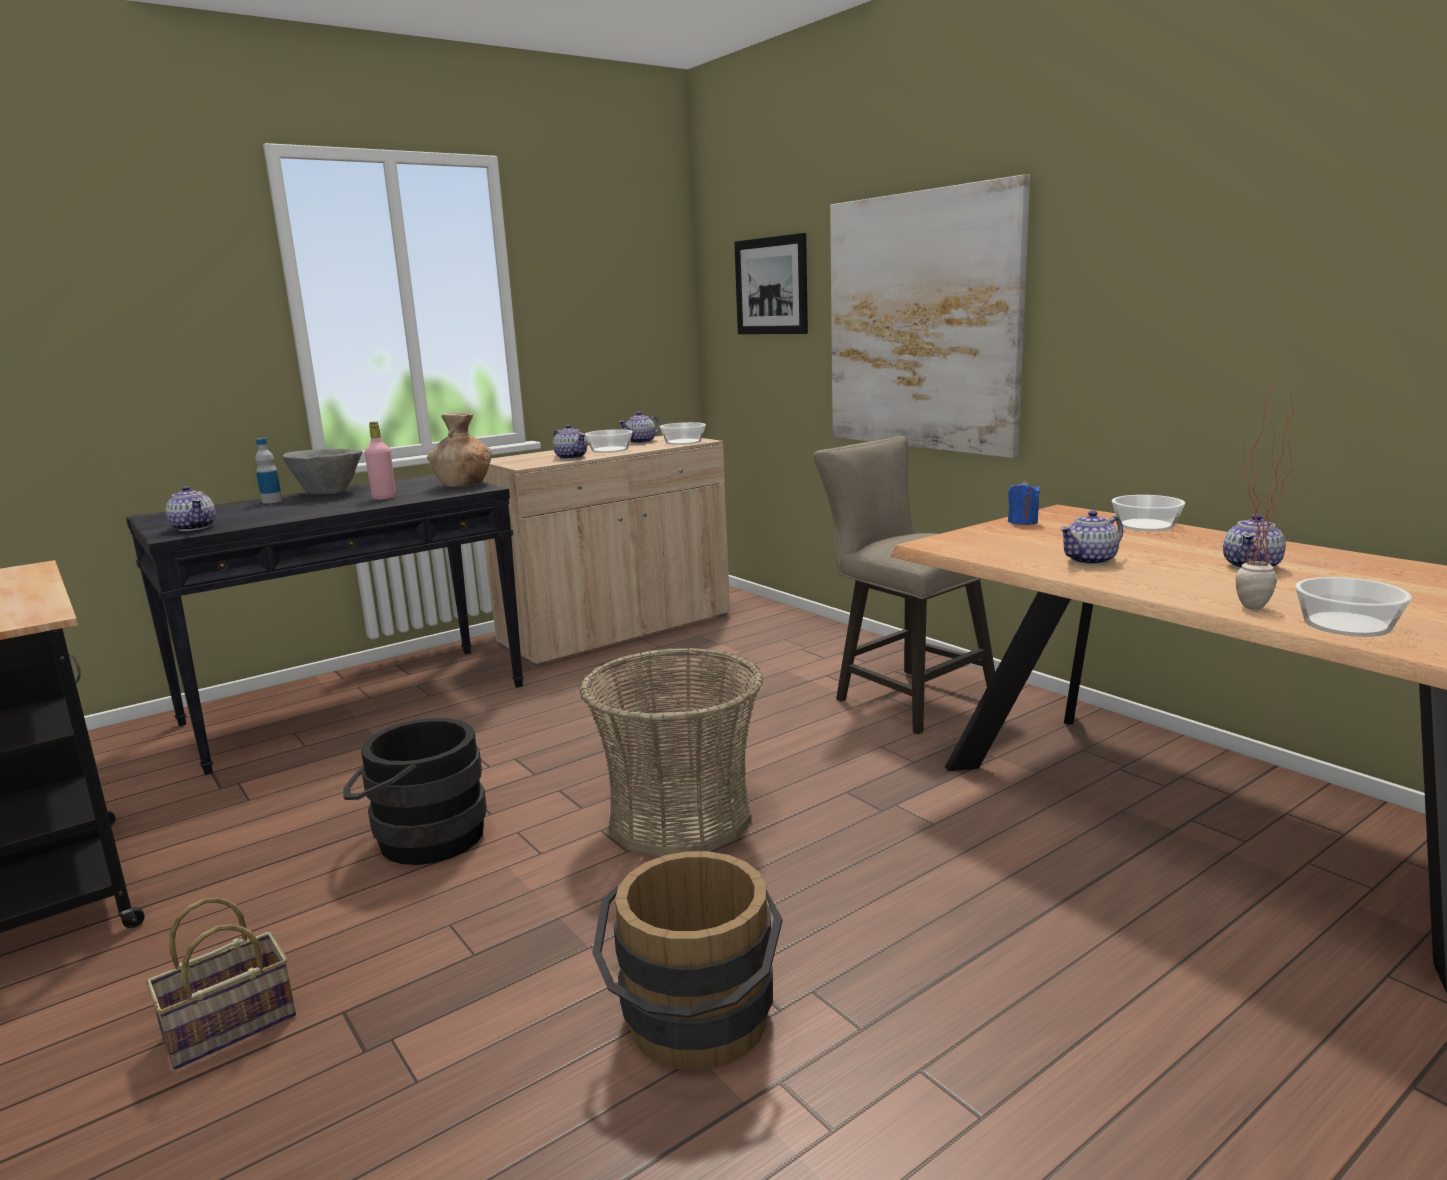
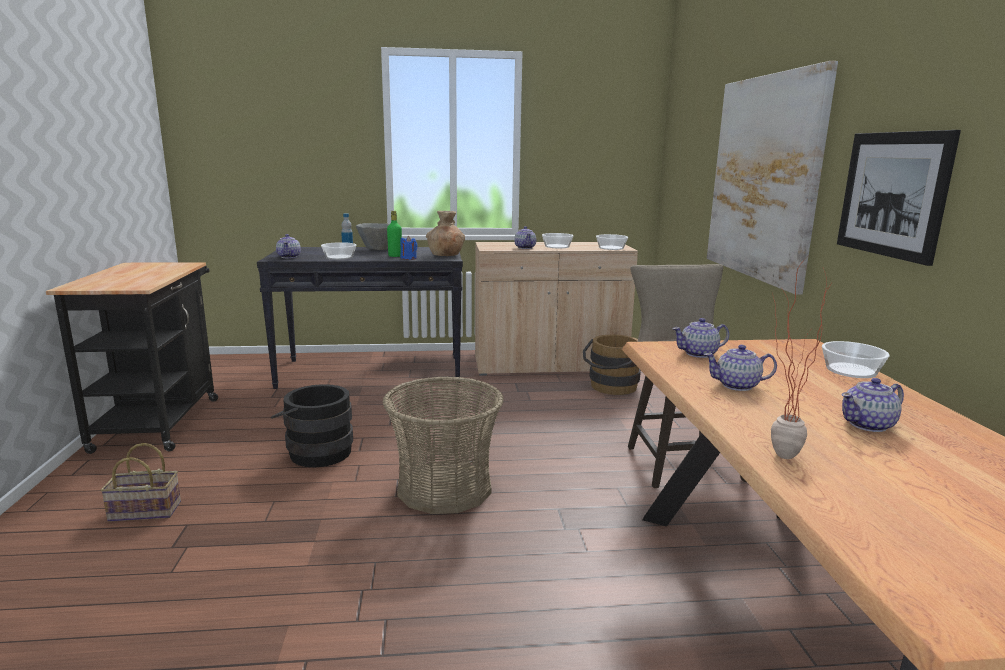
camera: 30 degrees right, 0 degrees up
pink bottle [365,421,396,500] -> green bottle [387,211,402,257]
brown bucket [592,851,783,1070] -> brown bucket moved to [583,335,641,395]
teapot [619,412,660,444] -> teapot moved to [672,318,729,358]
picture [734,233,808,334] -> picture moved to [837,130,961,266]
blue candle [1008,480,1040,525] -> blue candle moved to [400,236,418,260]
bowl [1295,577,1412,637] -> bowl moved to [321,242,356,260]

